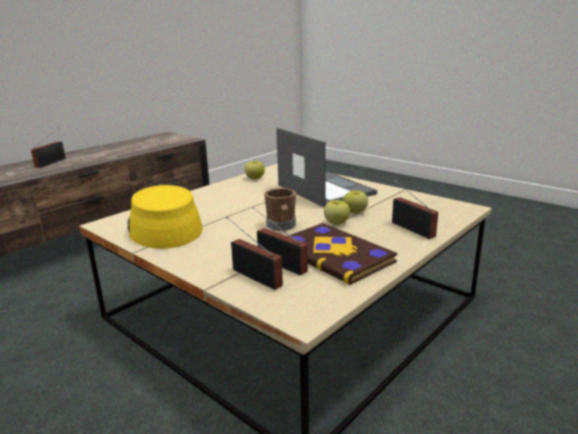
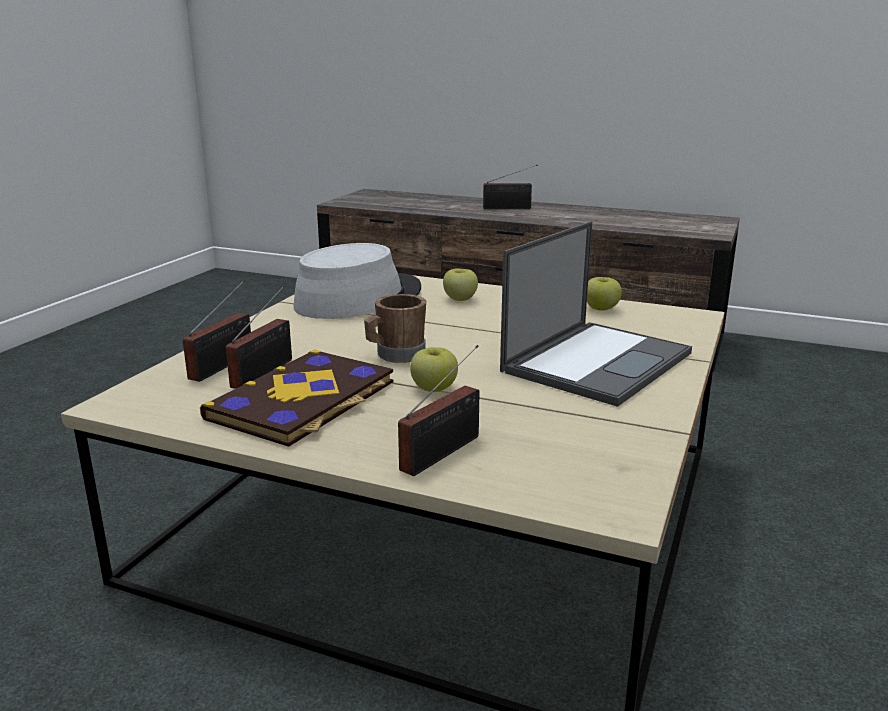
camera: 70 degrees right, 0 degrees up
yellow hat [127,185,203,249] -> grey hat [293,243,421,319]
apple [343,190,368,214] -> apple moved to [443,269,478,301]

